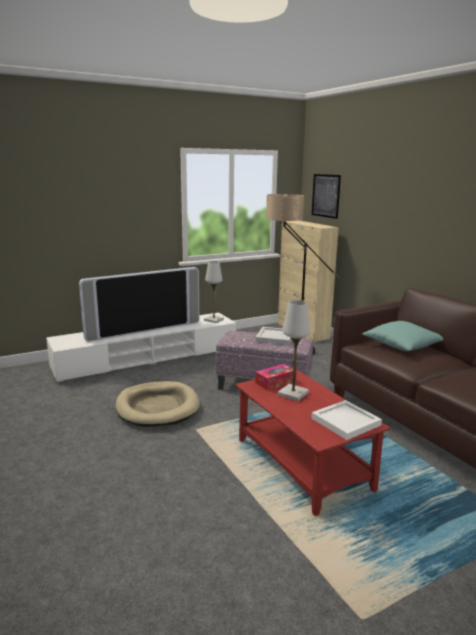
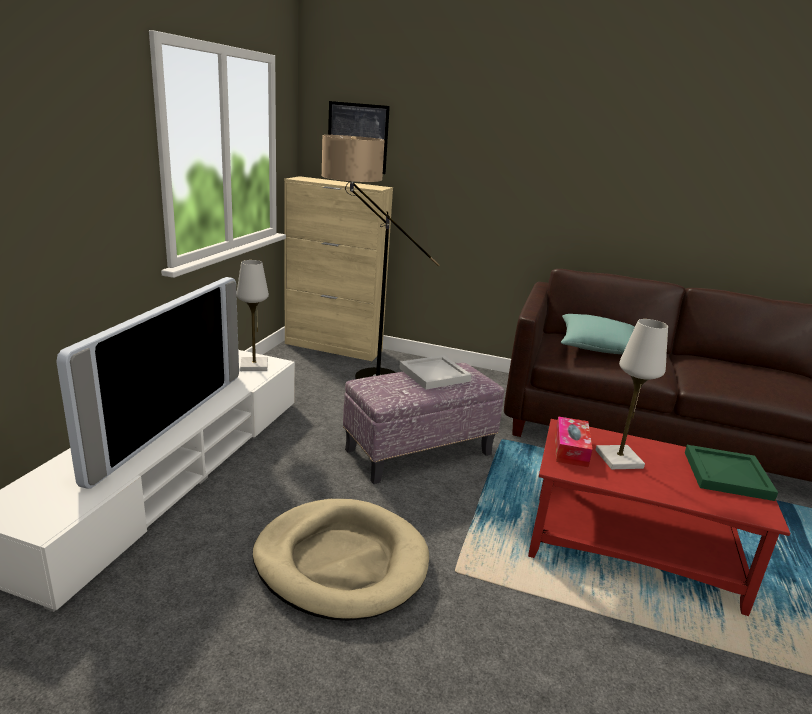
camera: 45 degrees left, 5 degrees up
white tray [311,400,382,440] -> green tray [685,445,778,501]

